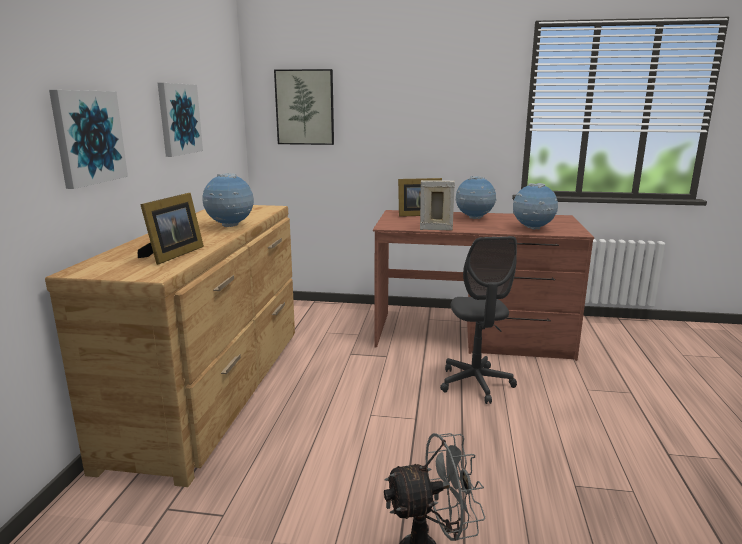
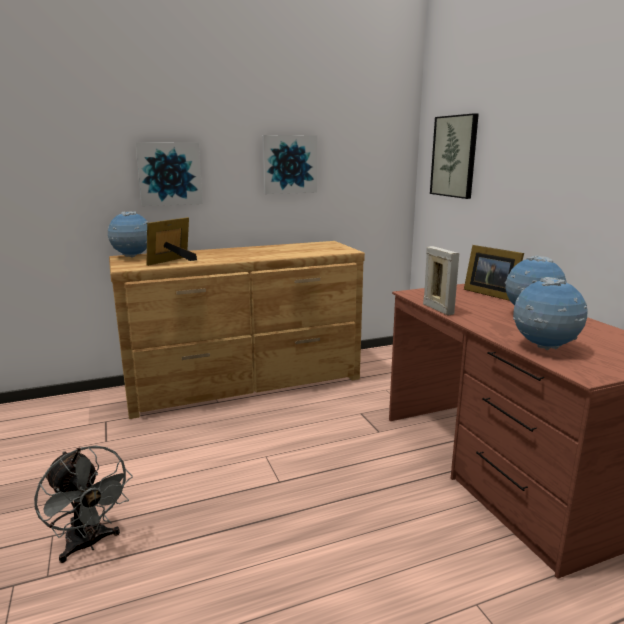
camera: 60 degrees right, 0 degrees up
picture frame [138,193,204,265] -> picture frame turned 135 degrees clockwise [147,217,197,266]
globe [203,173,254,227] -> globe moved to [107,211,149,257]
grey office chair [440,236,517,404] -> none

